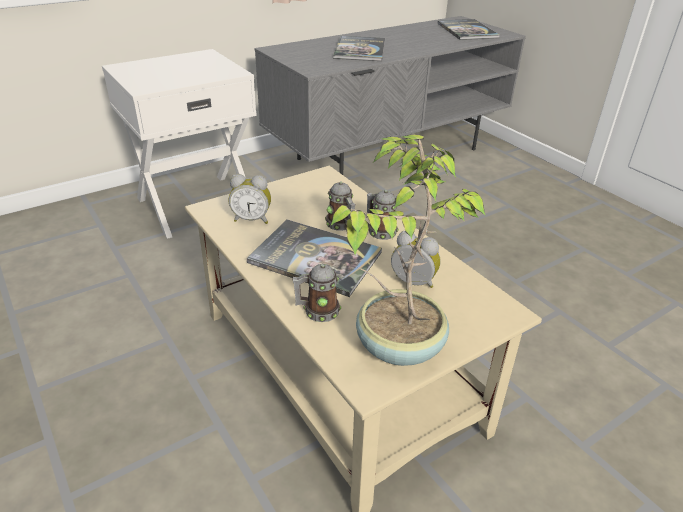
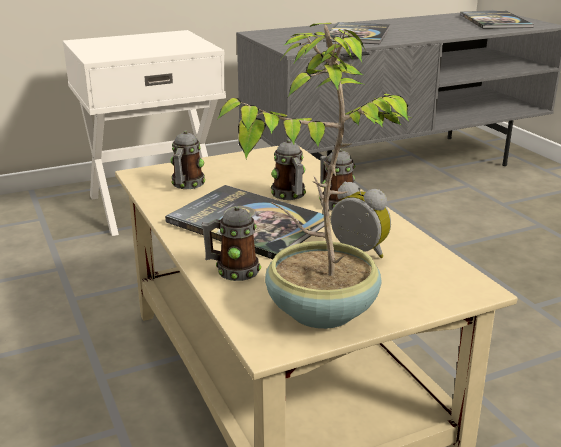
camera: 10 degrees right, 10 degrees down
alarm clock [229,174,271,224] -> mug [170,131,205,189]

